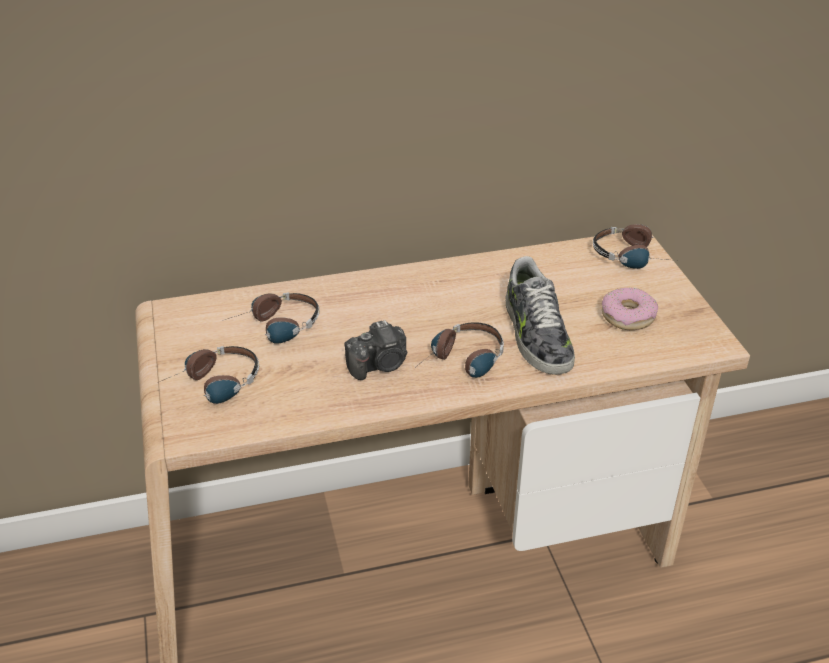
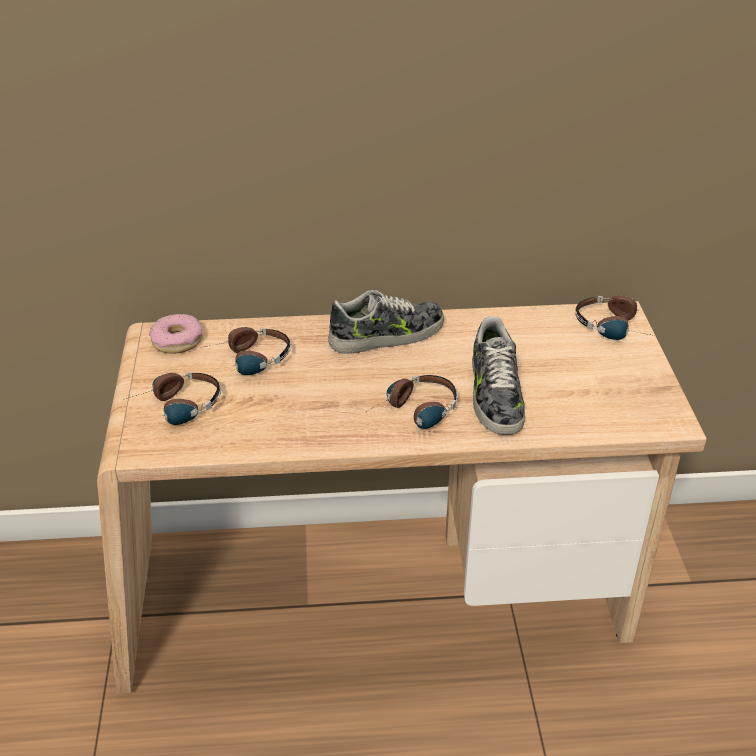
camera: 10 degrees right, 0 degrees up
camera [344,320,408,380] -> none
donut [602,287,658,330] -> donut moved to [149,314,203,354]
none -> shoe [328,290,444,354]

